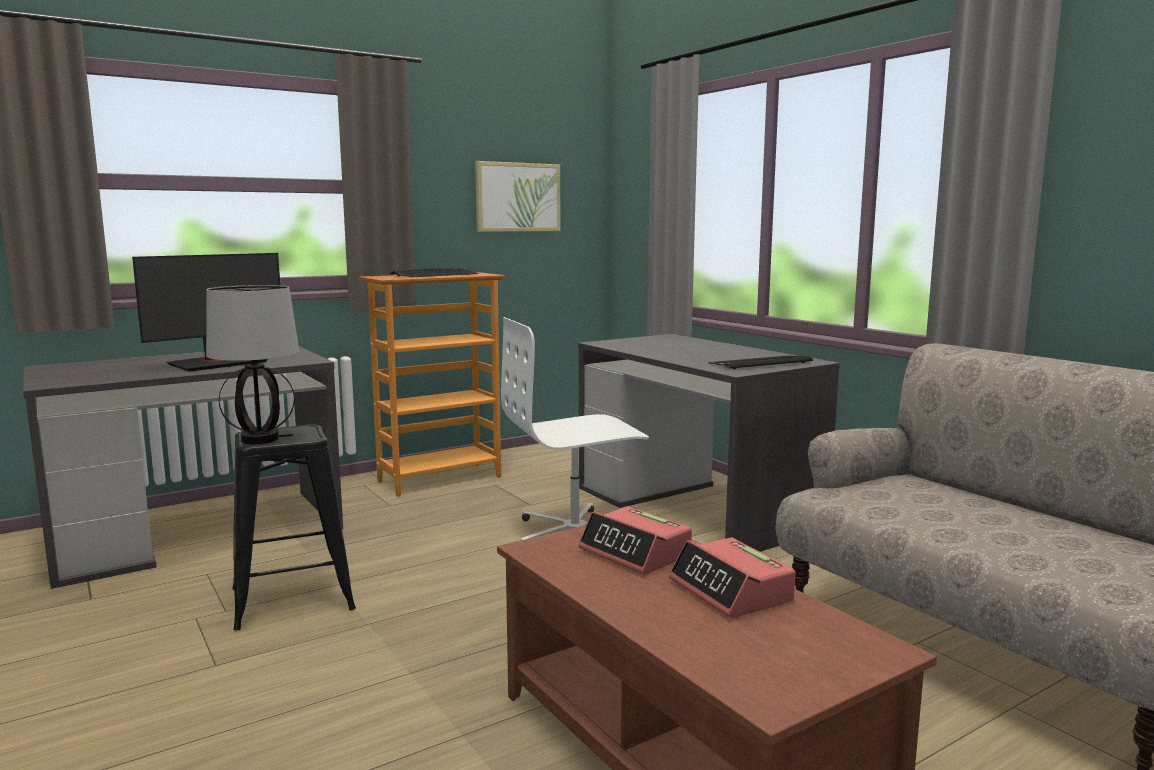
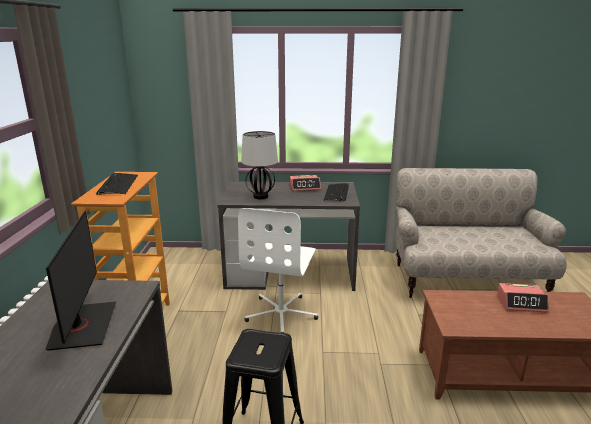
camera: 55 degrees left, 10 degrees up
table lamp [206,285,299,444] -> table lamp moved to [241,131,278,199]
picture [475,161,560,232] -> none
alarm clock [578,506,692,575] -> alarm clock moved to [290,175,321,191]

